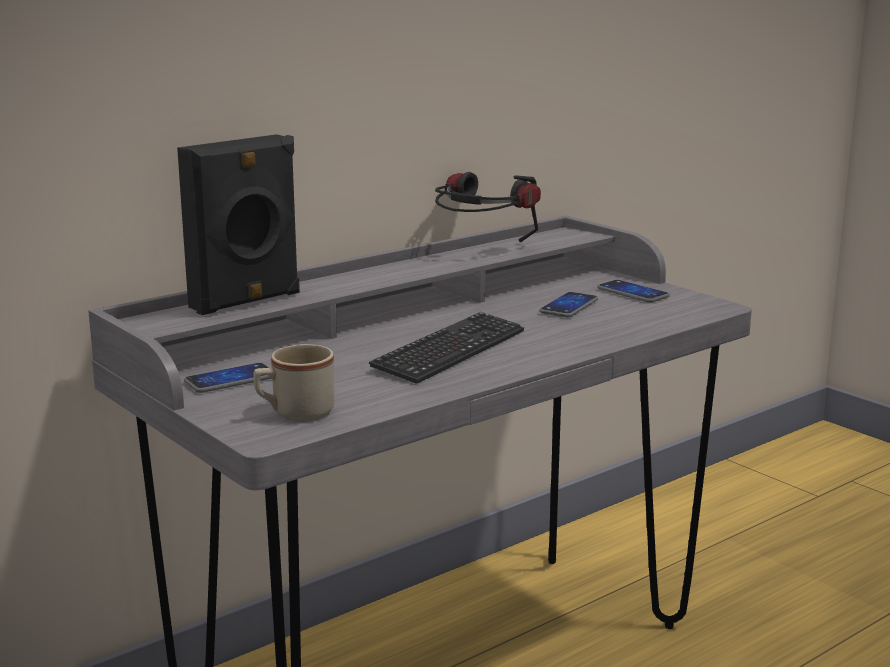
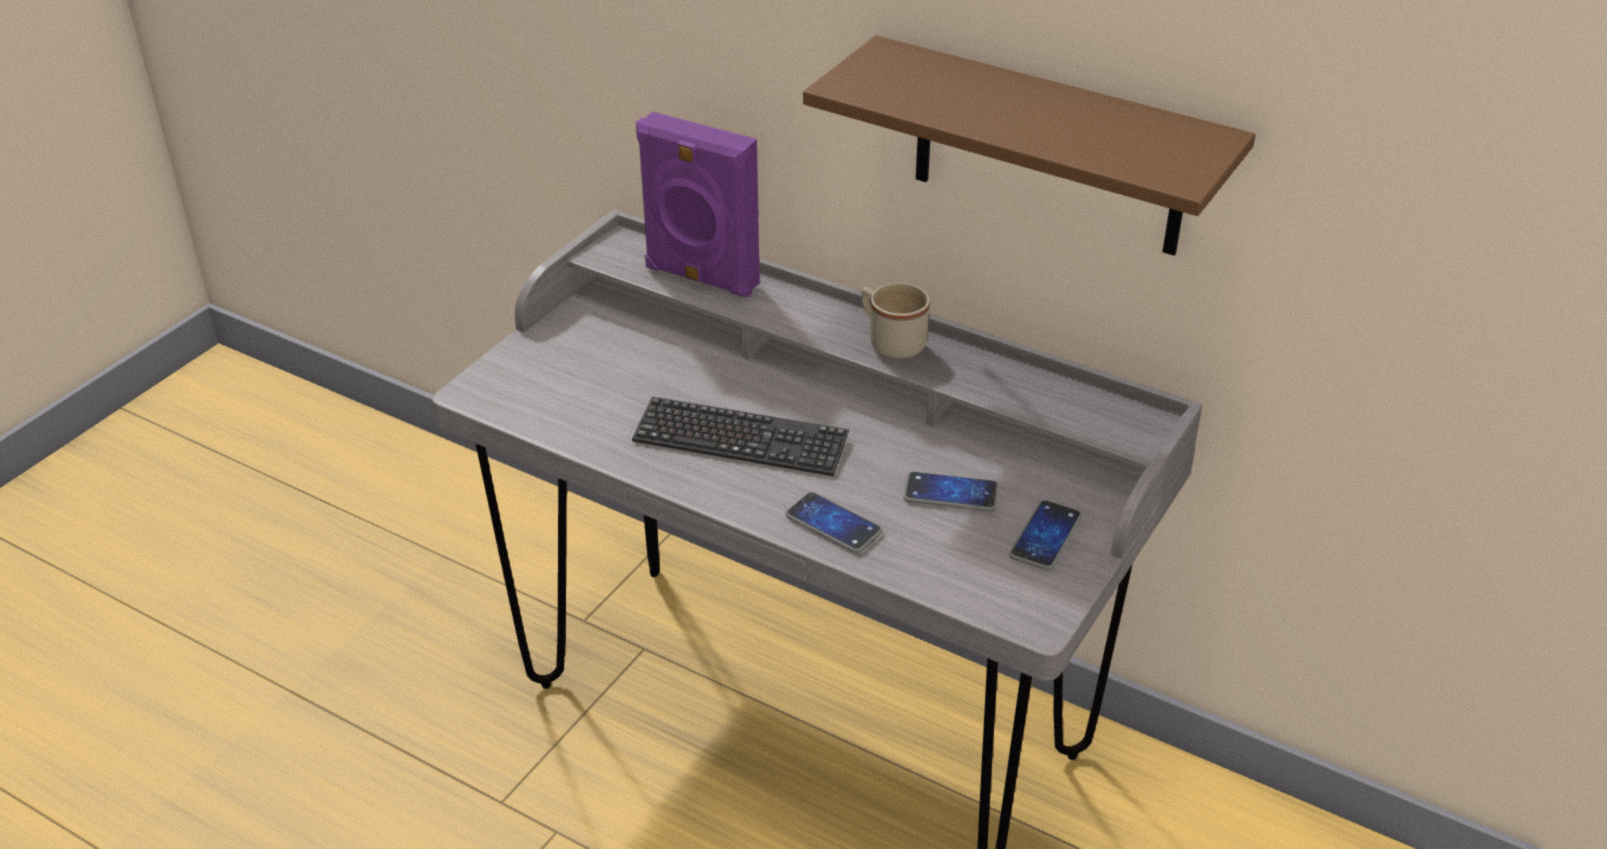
camera: 70 degrees right, 20 degrees up
black speaker [177,134,300,315] -> purple speaker [636,112,760,298]
phone [184,363,271,393] -> phone moved to [785,492,883,553]
beige mug [253,344,334,421] -> beige mug moved to [862,283,930,359]
headphones [435,172,541,242] -> none
none -> brown shelf [803,36,1256,256]

